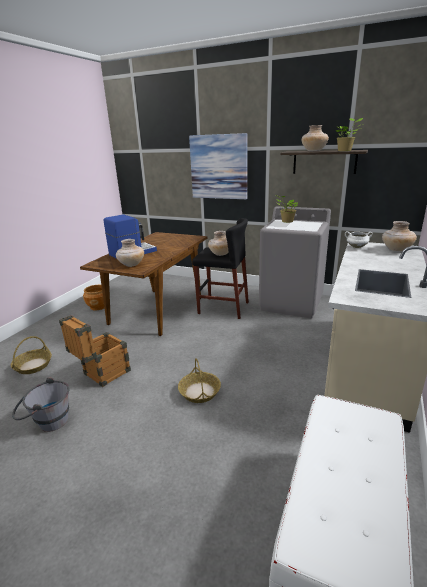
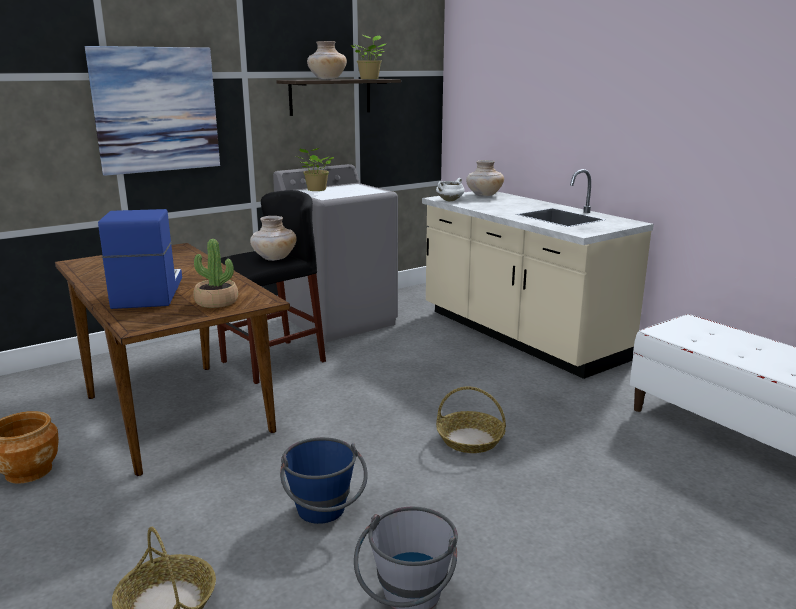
camera: 60 degrees left, 5 degrees down
crate [59,315,131,387] -> blue bucket [280,437,368,524]
beige vase [116,239,144,267] -> potted plant [193,239,238,308]

